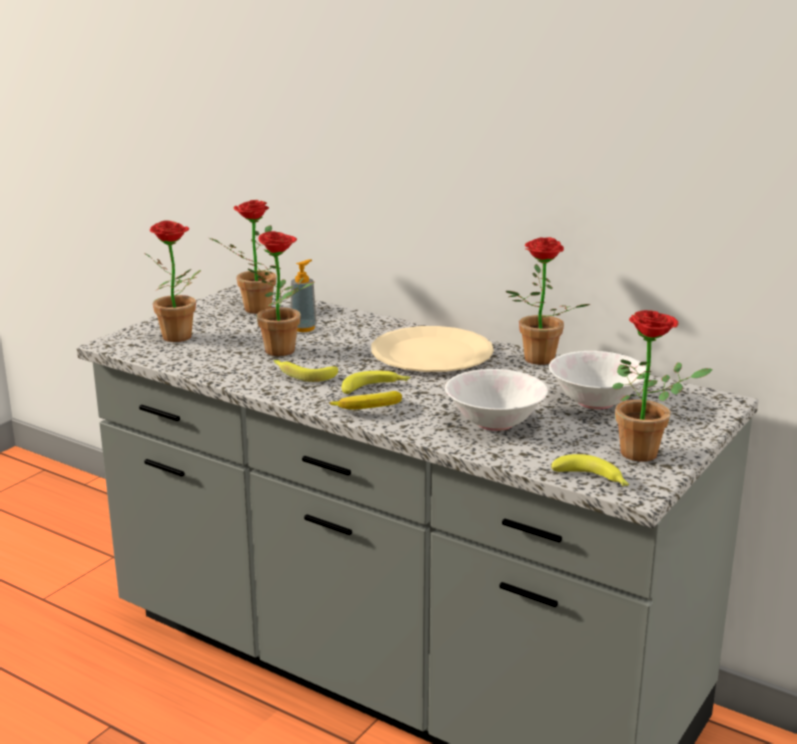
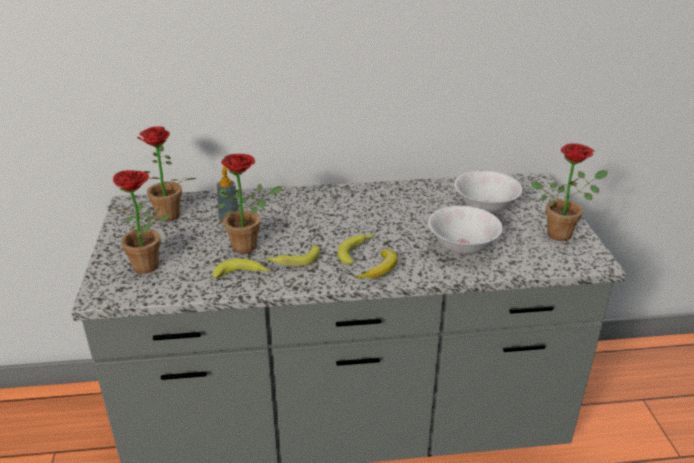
camera: 40 degrees left, 10 degrees up
beige plate [371,326,494,372] -> none
potted plant [506,237,590,365] -> none
banana [551,454,629,486] -> banana moved to [213,259,271,279]

